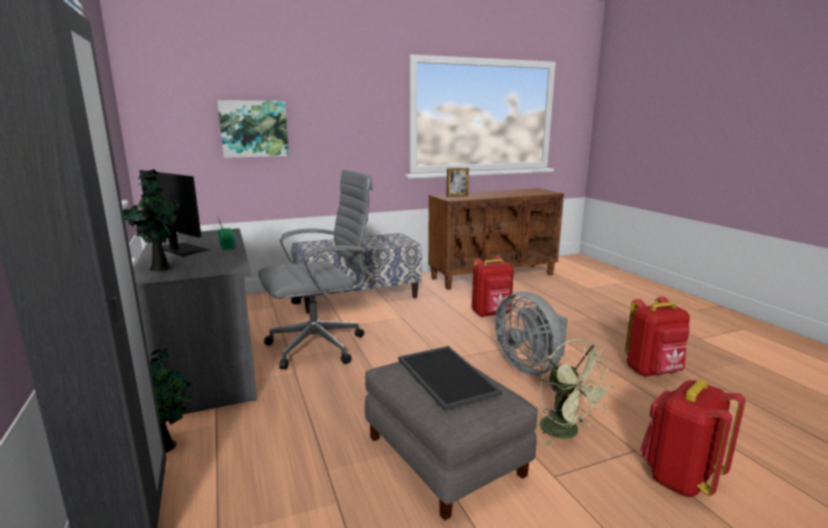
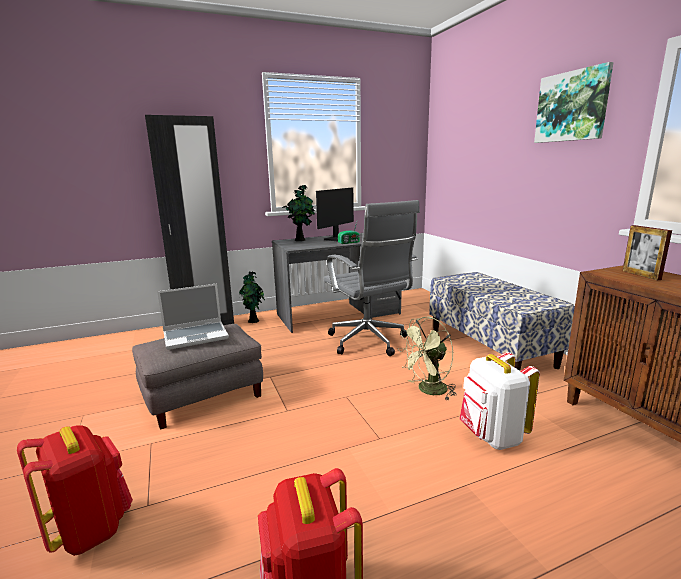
camera: 90 degrees right, 0 degrees up
picture [217,100,289,158] -> picture moved to [534,62,613,143]
tray [398,346,502,411] -> laptop [157,283,229,350]
red backpack [472,256,514,317] -> white backpack [459,352,540,450]
grey fan [495,292,568,375] -> none
green fan [540,339,614,446] -> green fan moved to [398,317,457,401]

